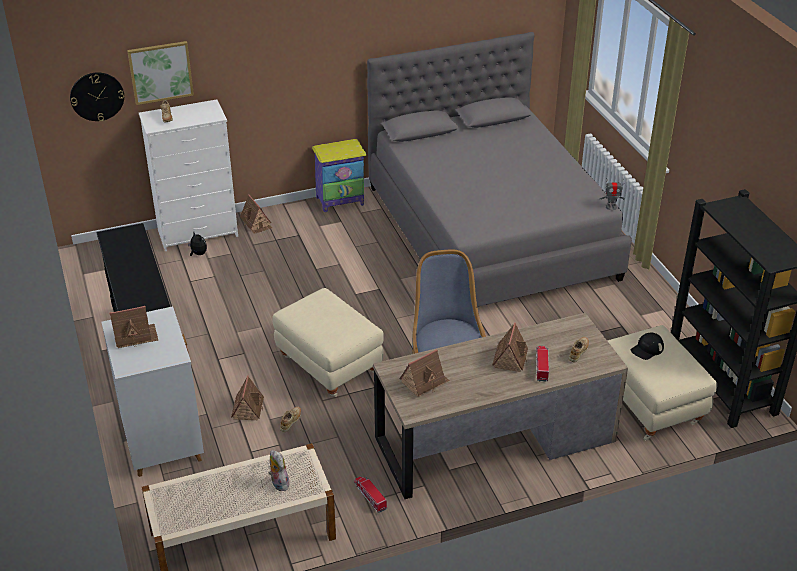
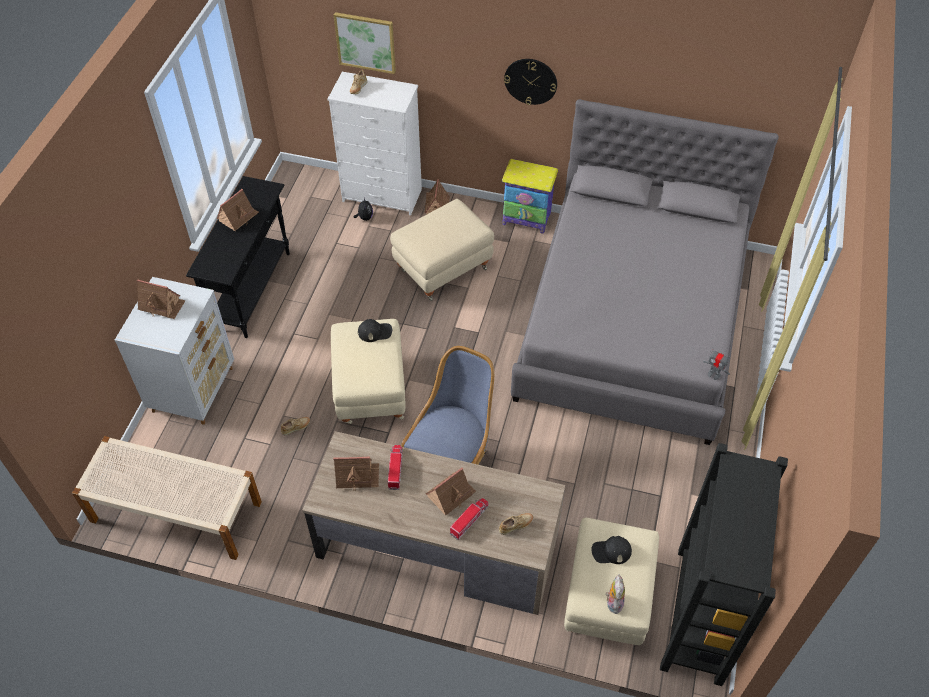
camera: 35 degrees right, 15 degrees up
wall clock [70,72,124,121] -> wall clock moved to [504,59,557,105]
toy house [231,375,264,420] -> toy house moved to [217,189,259,231]
plush toy [268,450,290,491] -> plush toy moved to [606,574,625,614]
toy truck [354,477,387,513] -> toy truck moved to [388,445,403,490]
none -> black cap [358,319,392,342]
none -> beige ottoman [390,199,494,301]

